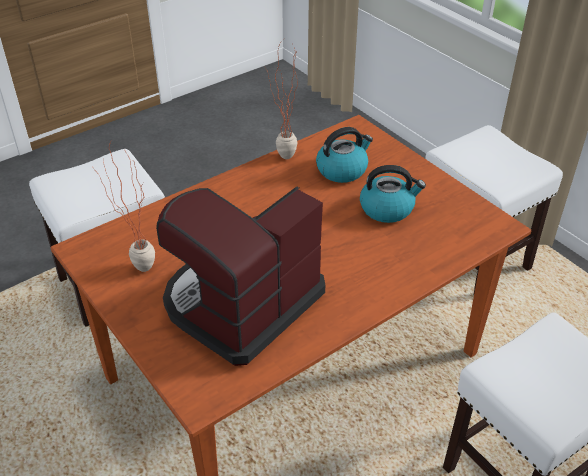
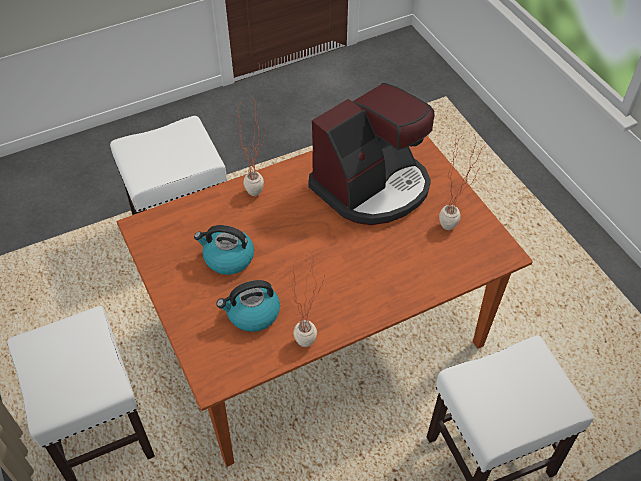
camera: 170 degrees left, 10 degrees up
none -> potted plant [236,96,267,196]

